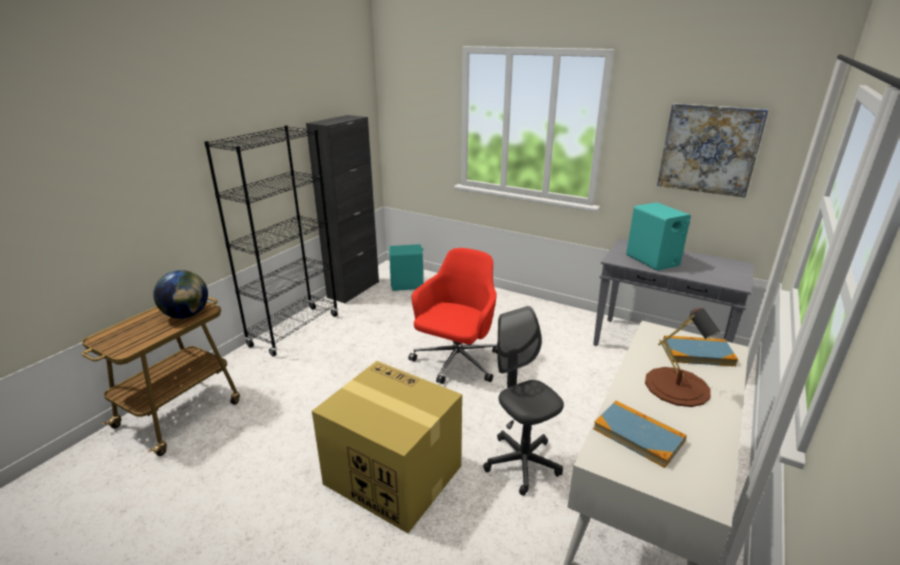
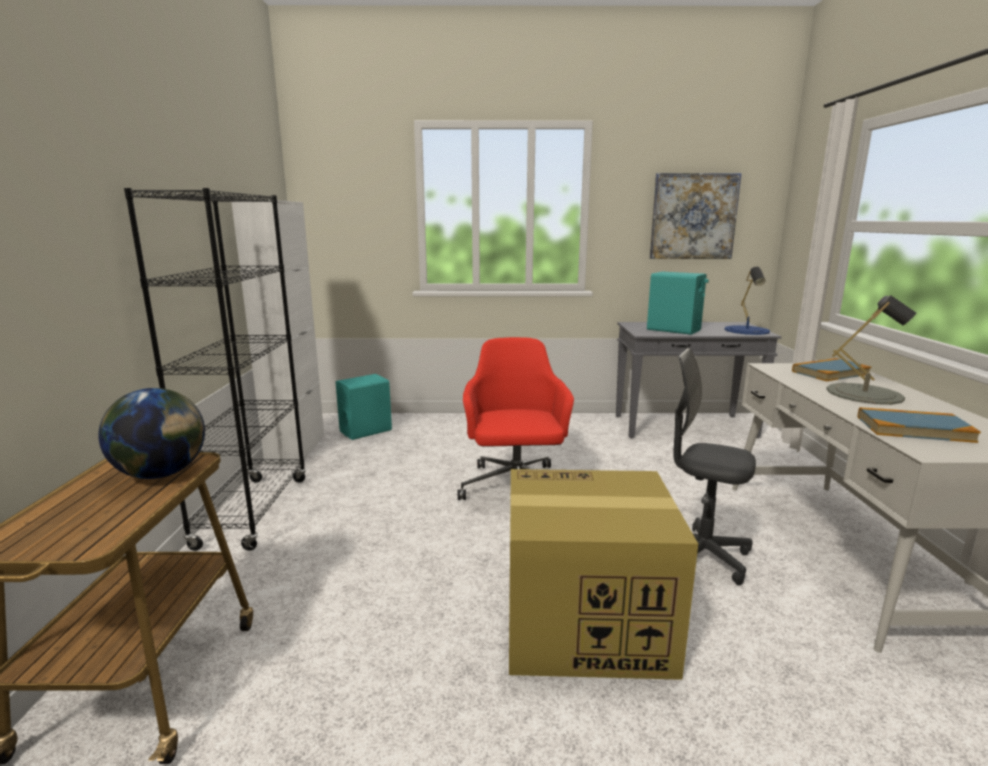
camera: 30 degrees left, 10 degrees down
black cabinet [306,115,379,304] -> white cabinet [232,200,324,466]
brown table lamp [645,307,720,407] -> grey table lamp [826,295,916,405]
none -> blue table lamp [724,267,770,335]

